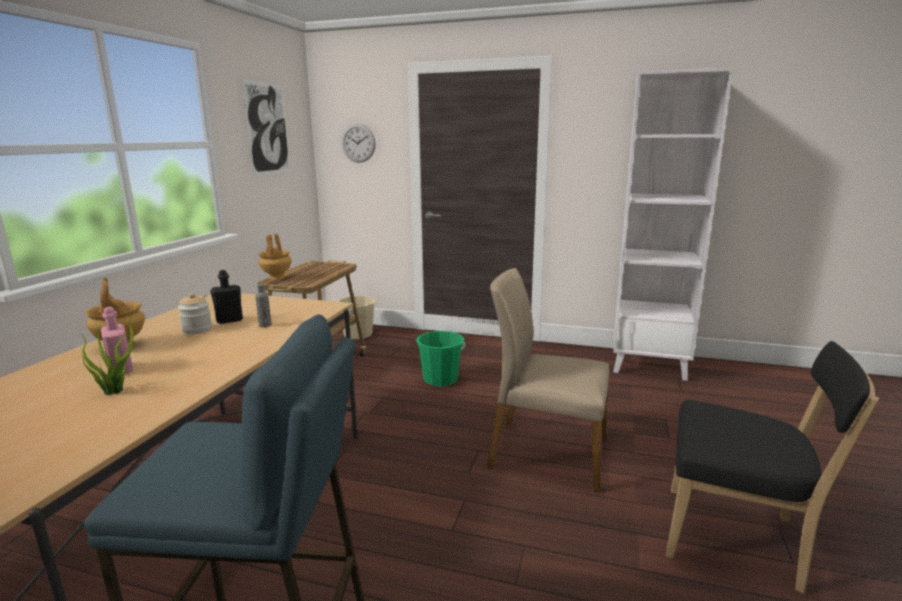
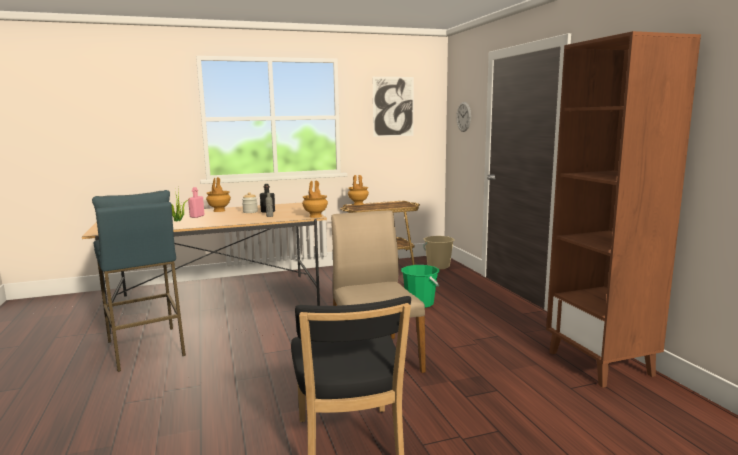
camera: 55 degrees right, 5 degrees down
white bookcase [613,67,734,381] -> brown bookcase [546,31,701,388]
none -> brown vase [302,180,328,218]

